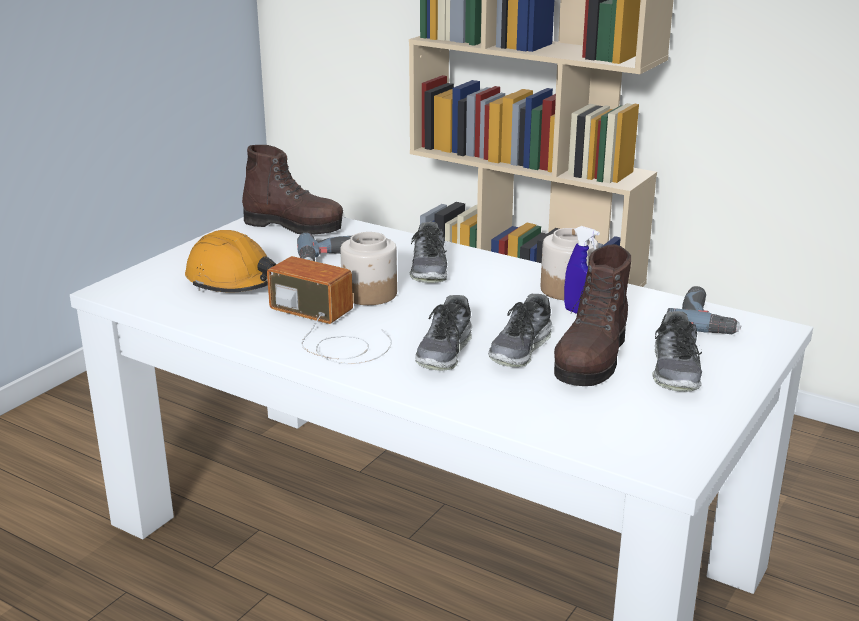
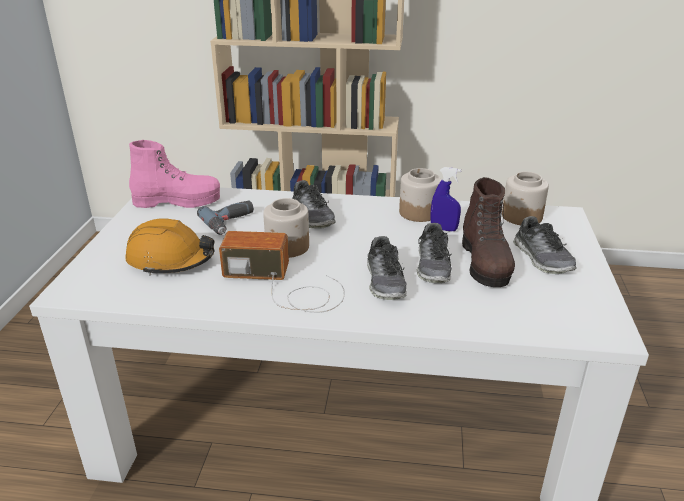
camera: 25 degrees left, 5 degrees up
brown boot [242,145,343,235] -> pink boot [129,140,220,208]
power drill [667,286,741,334] -> jar [502,172,549,225]

